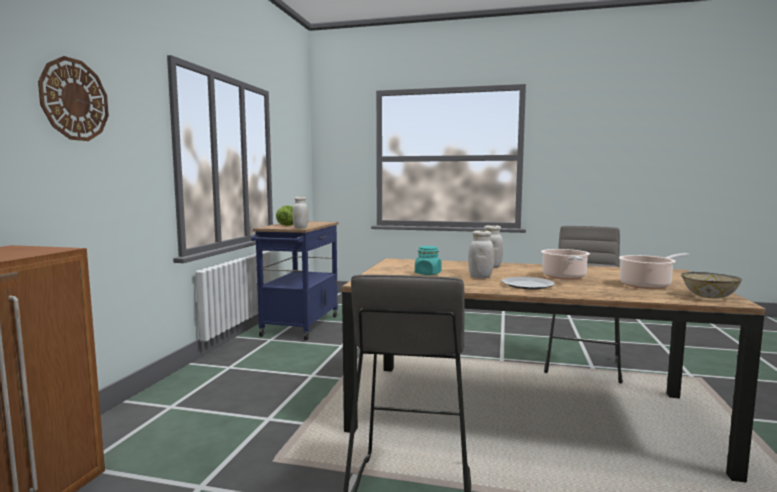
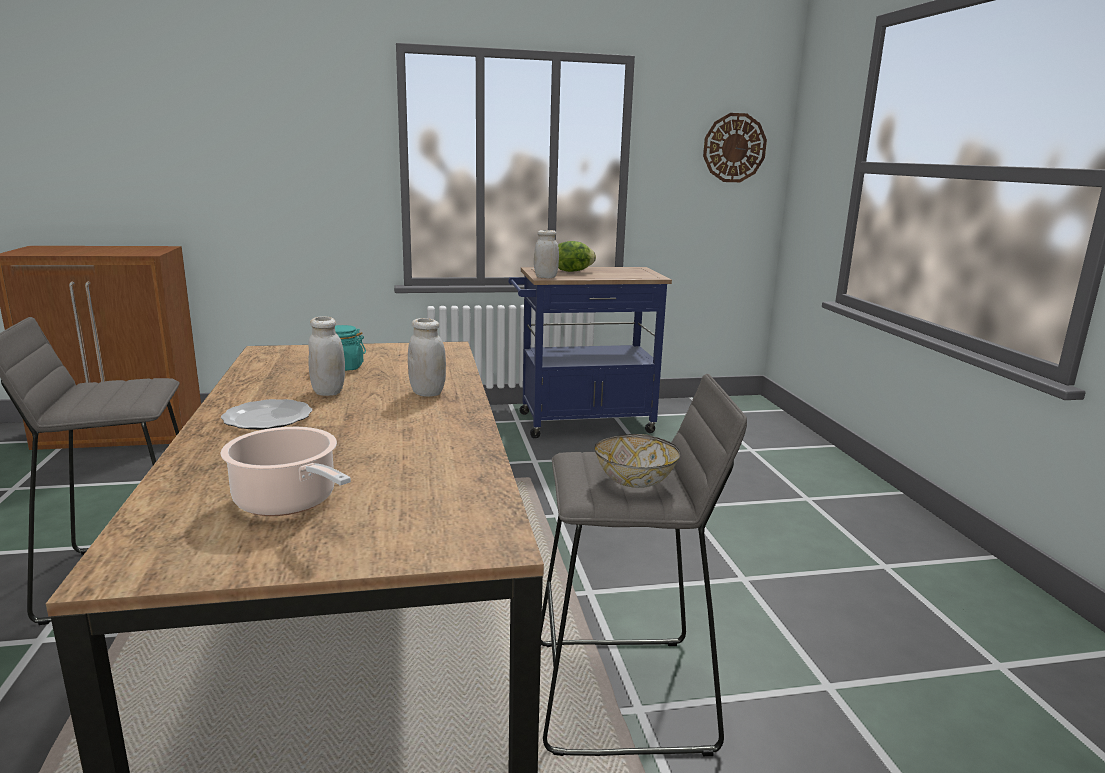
camera: 65 degrees right, 10 degrees up
wall clock [38,56,109,141] -> wall clock moved to [703,113,767,182]
cooking pot [541,249,590,280] -> none
bowl [681,272,742,299] -> bowl moved to [595,434,681,488]

